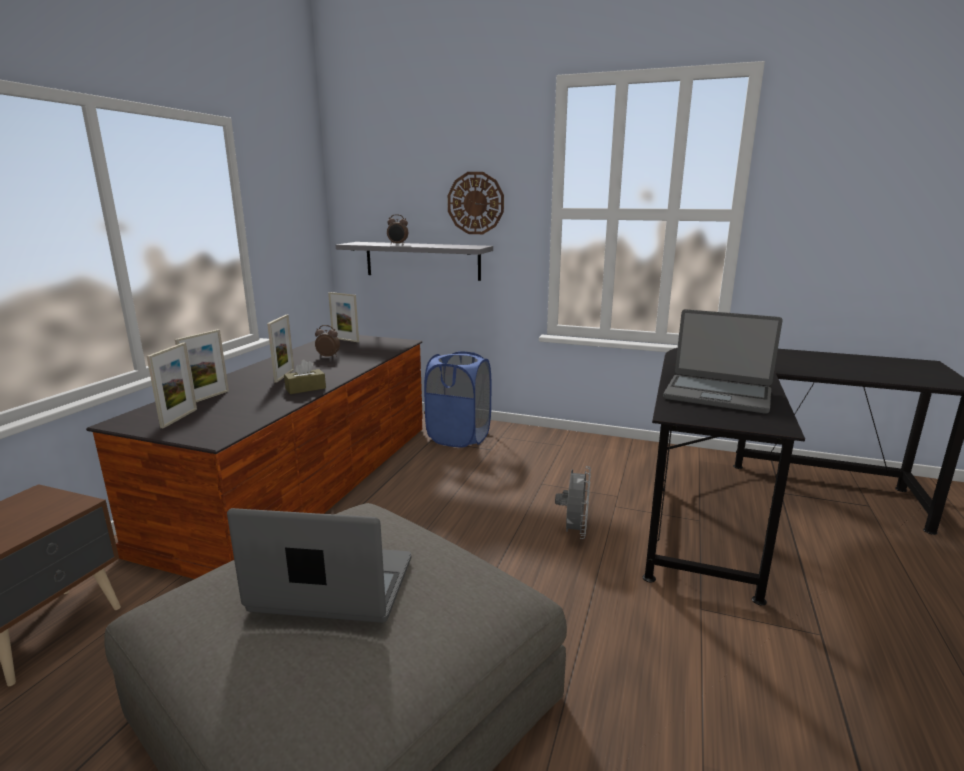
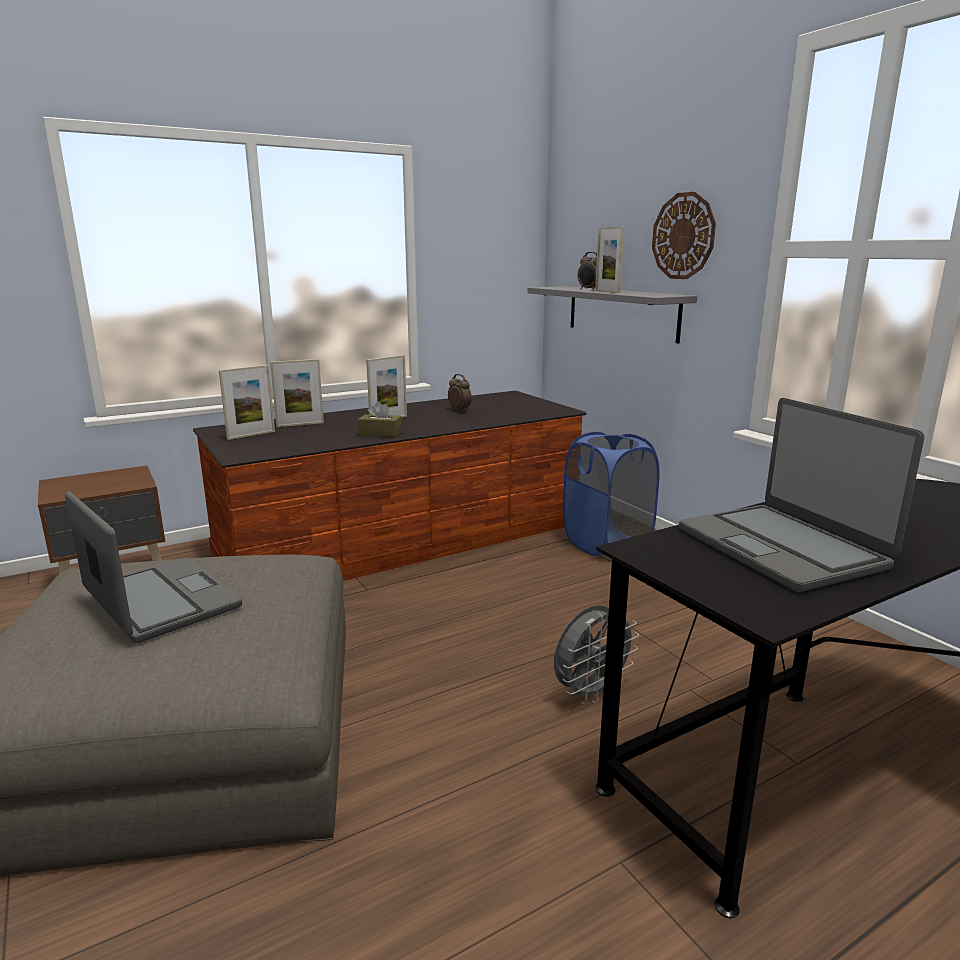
camera: 40 degrees right, 0 degrees up
picture frame [328,292,359,342] -> picture frame moved to [595,227,624,293]

